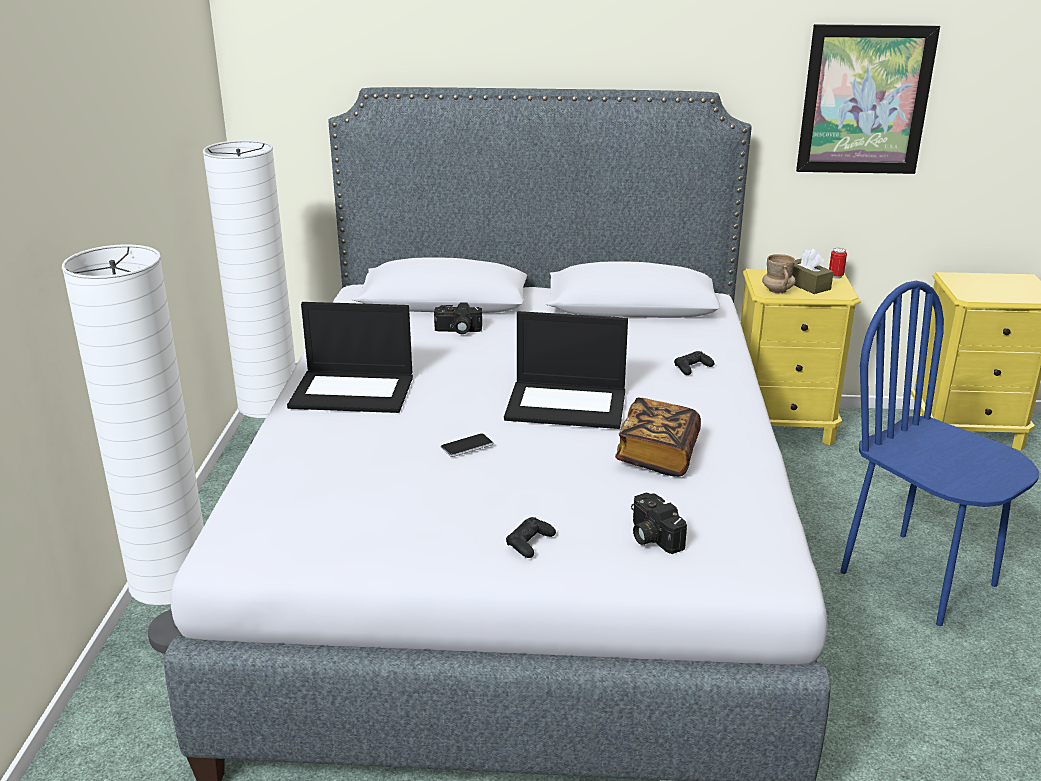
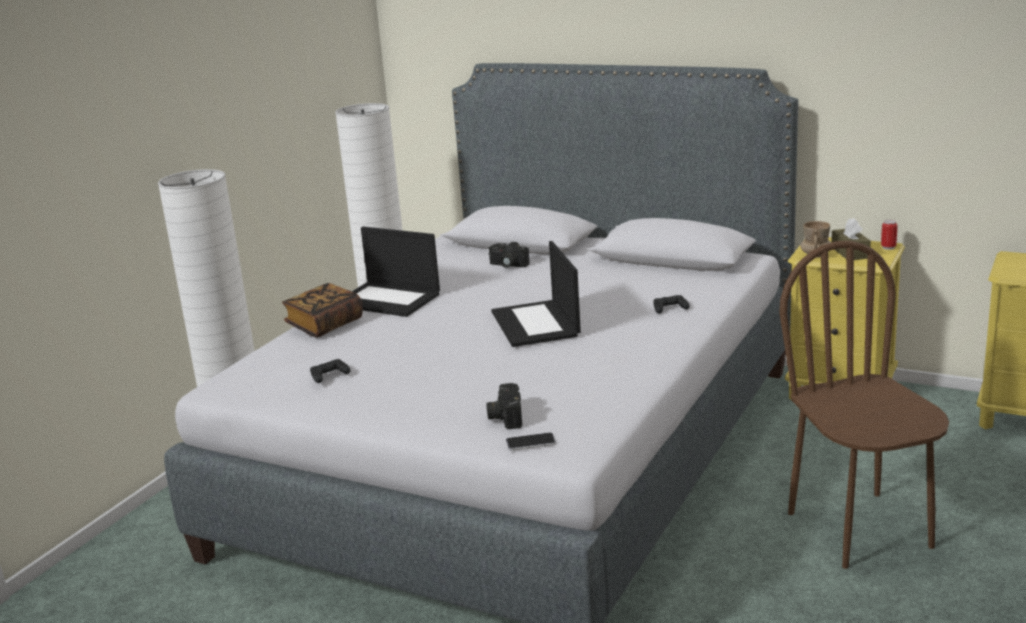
camera: 25 degrees right, 5 degrees down
phone [441,433,493,457] -> phone moved to [506,433,556,451]
laptop [504,311,628,429] -> laptop turned 45 degrees clockwise [491,241,581,347]
black game controller [506,517,556,558] -> black game controller moved to [310,359,351,383]
book [615,398,701,477] -> book moved to [282,283,363,337]
picture [796,24,940,174] -> none
blue chair [840,281,1039,626] -> brown chair [779,241,949,569]

